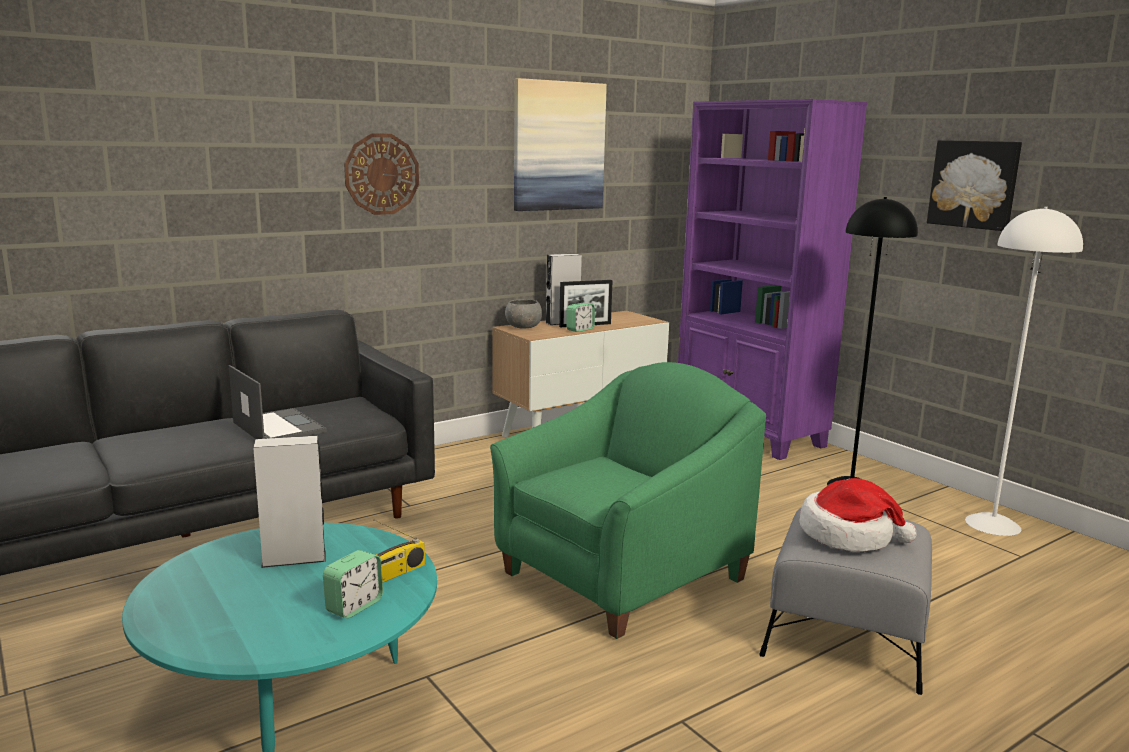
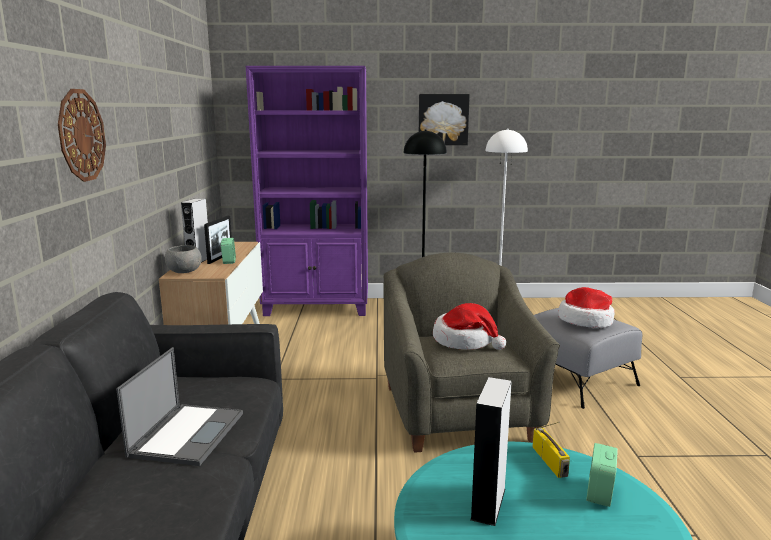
camera: 55 degrees left, 0 degrees up
laptop [229,365,327,439] -> laptop turned 105 degrees clockwise [116,347,243,466]
alarm clock [323,550,383,618] -> alarm clock turned 135 degrees counterclockwise [586,443,618,507]
green armchair [490,362,766,639] -> grey armchair [384,253,560,453]
picture [514,78,607,211] -> none
none -> hat [433,303,506,350]

